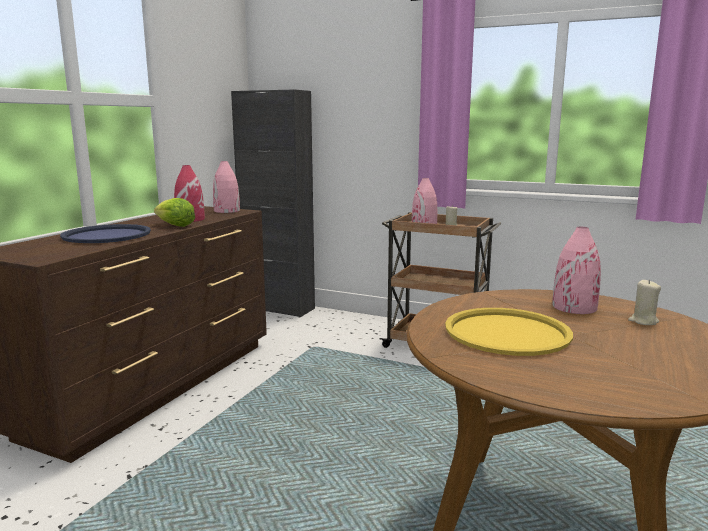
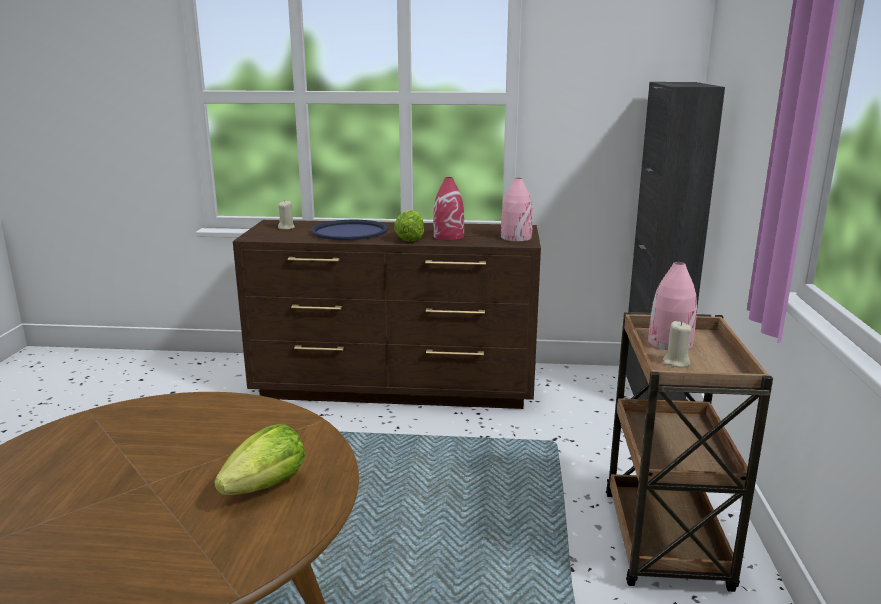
camera: 70 degrees right, 5 degrees up
yellow tray [445,308,573,356] -> none
pink vase [552,227,601,314] -> lettuce [214,424,305,495]
beige candle [628,280,661,325] -> beige candle moved to [278,200,295,230]

